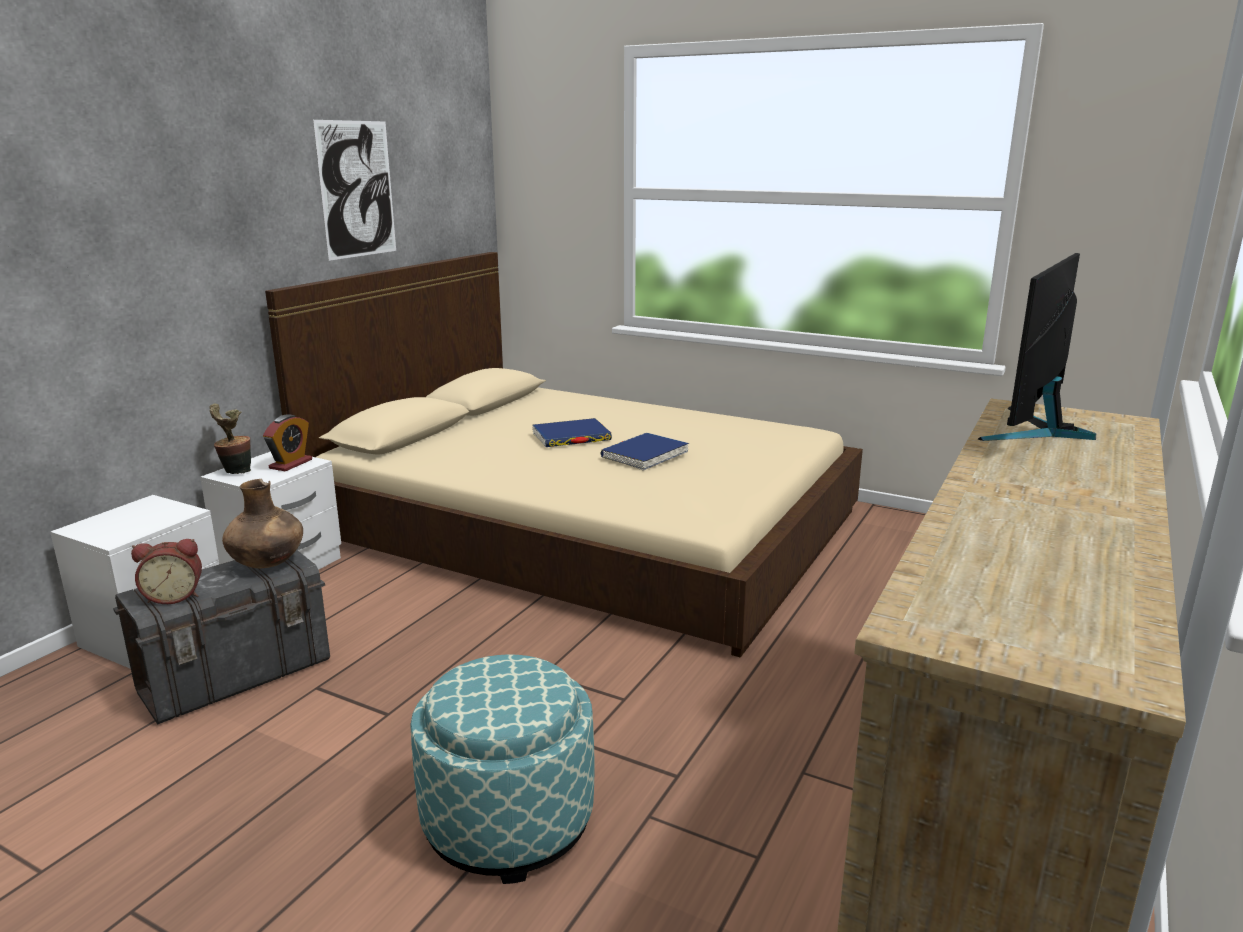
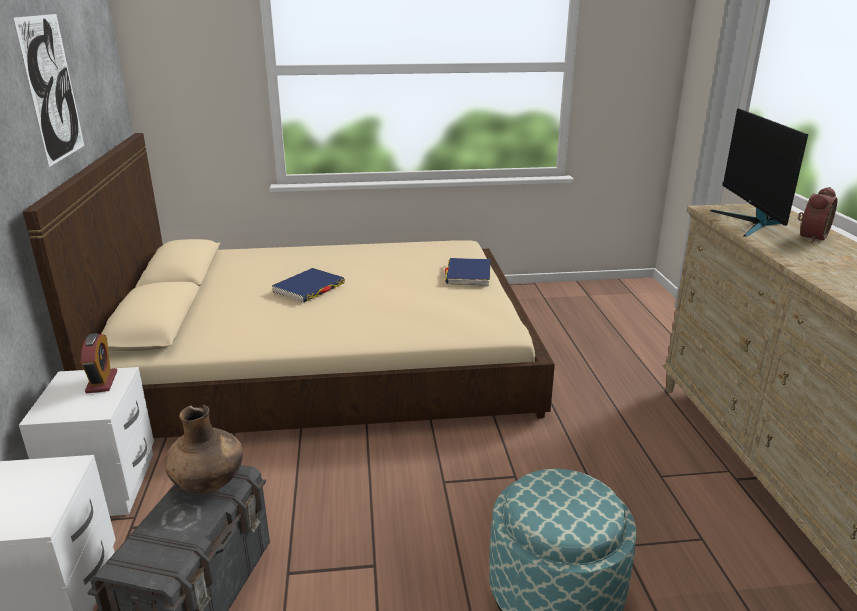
camera: 35 degrees left, 5 degrees up
alarm clock [131,539,202,604] -> alarm clock moved to [798,187,838,243]
potted plant [210,404,251,474] -> none
blue book [600,433,689,471] -> blue book moved to [445,258,490,286]

